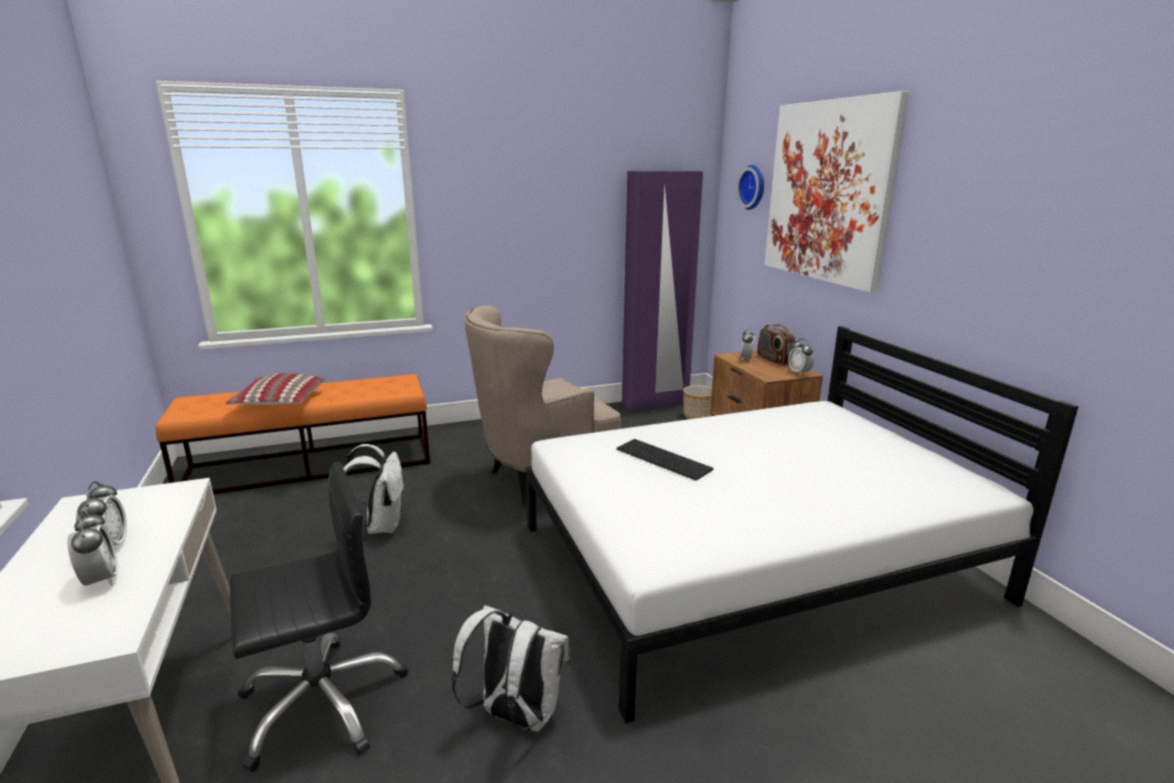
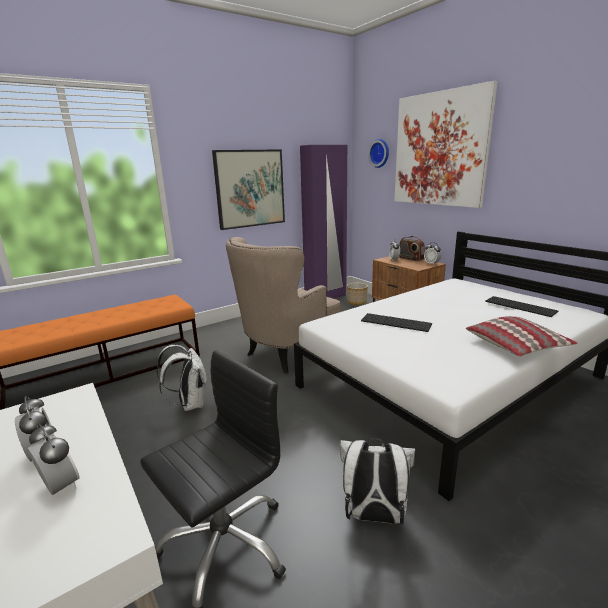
camera: 15 degrees left, 0 degrees up
pillow [225,373,326,405] -> pillow moved to [466,316,578,357]
none -> picture [212,149,285,230]
none -> keyboard [485,296,558,317]

